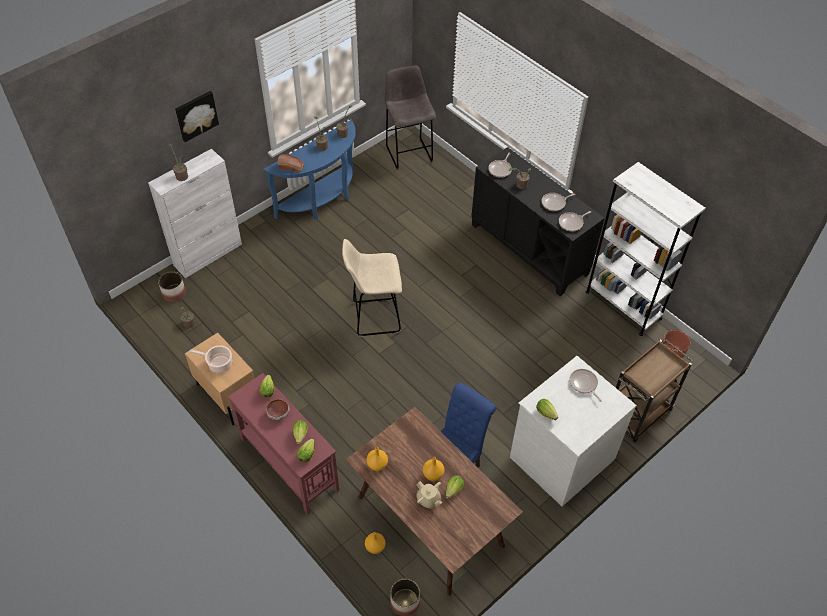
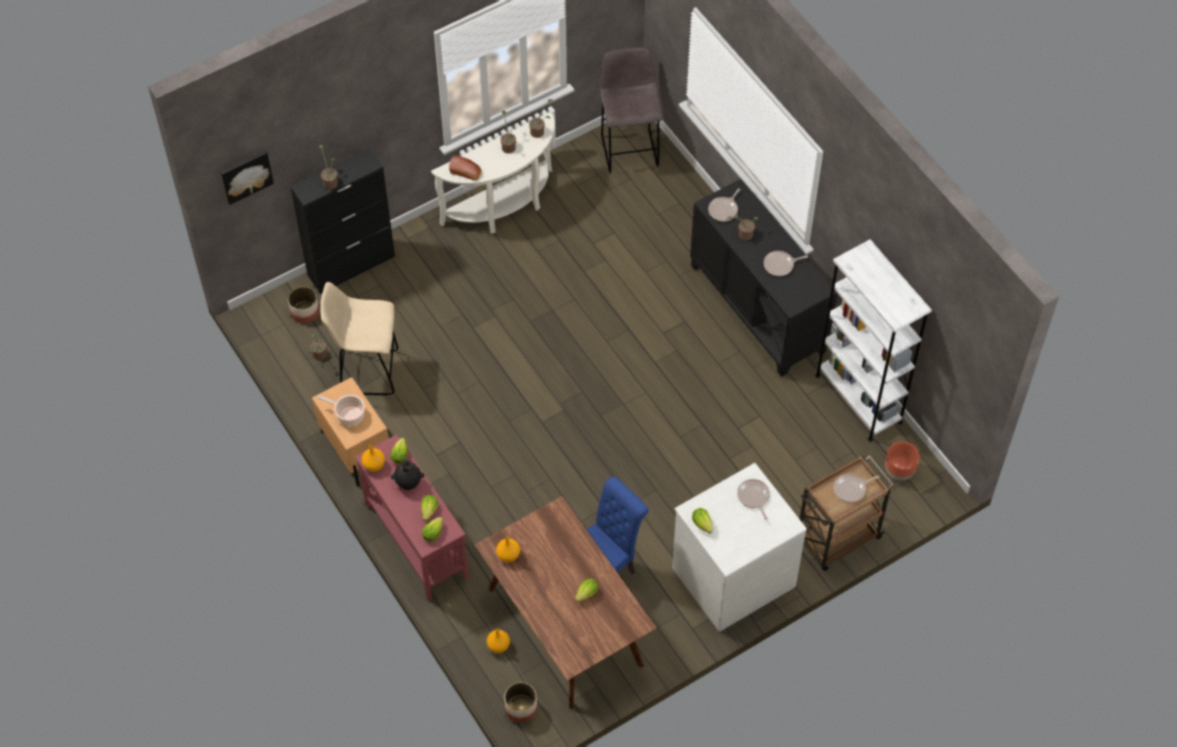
camera: 10 degrees right, 5 degrees up
white cabinet [148,149,242,278] -> black cabinet [290,148,395,294]
picture [175,91,219,142] -> picture moved to [221,150,274,205]
blue console table [263,120,356,220] -> white console table [431,112,555,233]
bowl [266,399,290,420] -> black vase [391,460,424,490]
beige stool [342,239,402,337] -> beige stool moved to [320,282,398,396]
beige teapot [417,481,442,508] -> none
orange vase [423,457,444,481] -> orange vase moved to [362,445,385,472]
frying pan [559,211,591,232] -> frying pan moved to [834,474,879,502]

